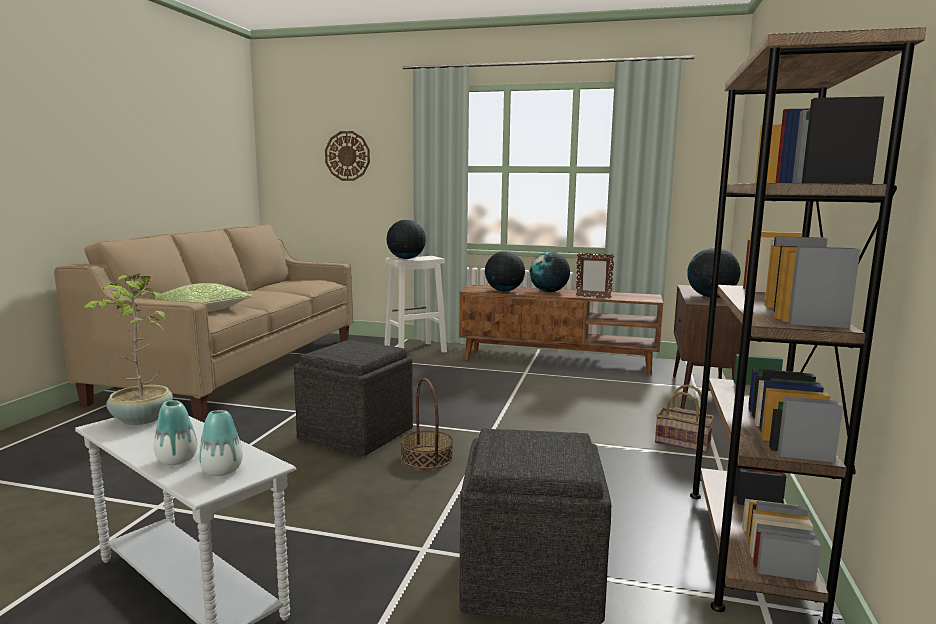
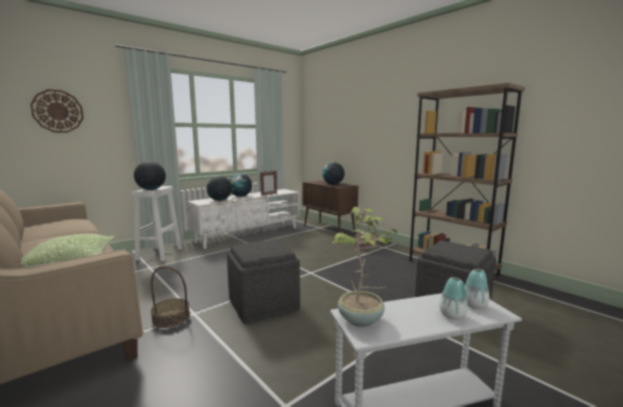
camera: 55 degrees left, 0 degrees up
basket [400,378,453,469] -> basket moved to [151,266,190,328]
brown tv stand [459,285,663,375] -> white tv stand [187,189,299,249]

